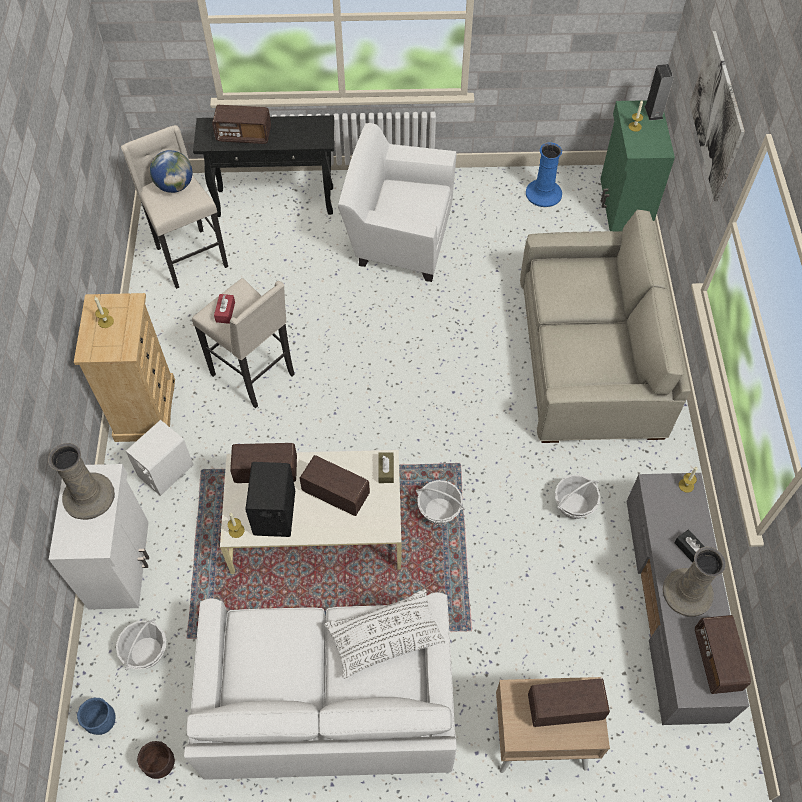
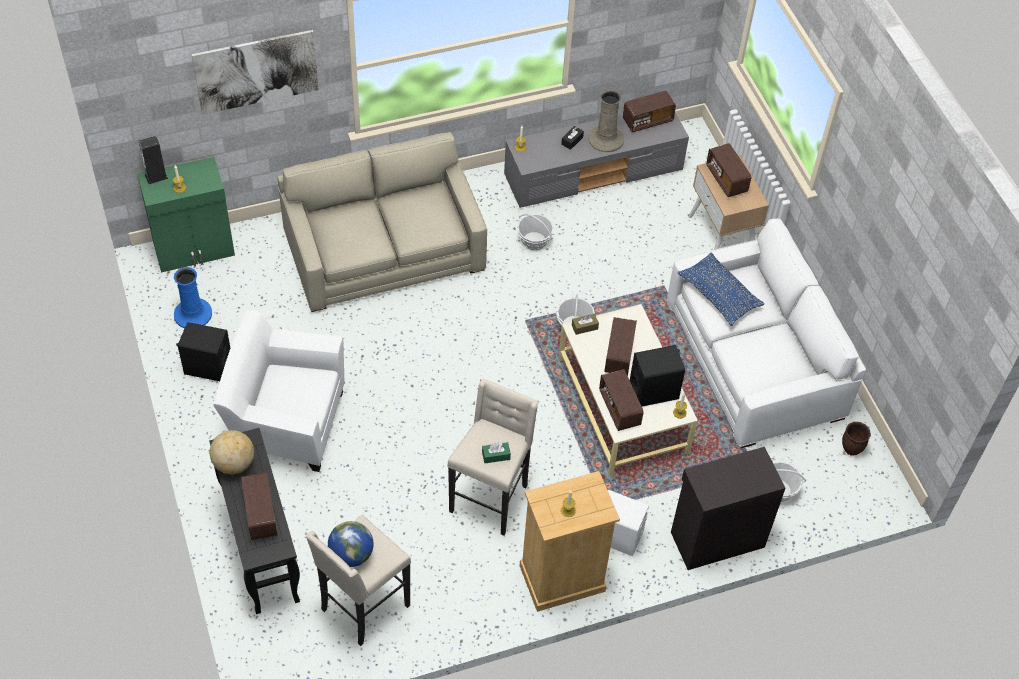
camera: 110 degrees left, 5 degrees down
beige vase [48,443,115,520] -> none
white cabinet [49,464,149,609] -> black cabinet [671,447,786,570]
blue planter [77,698,116,735] -> none
red tissue box [214,294,235,324] -> green tissue box [482,442,511,463]
white pillow [325,589,446,679] -> blue pillow [678,253,765,326]
white armchair [338,123,456,282] -> white armchair turned 105 degrees clockwise [213,310,344,472]
none -> black speaker [176,322,230,381]
none -> globe [210,430,254,474]

